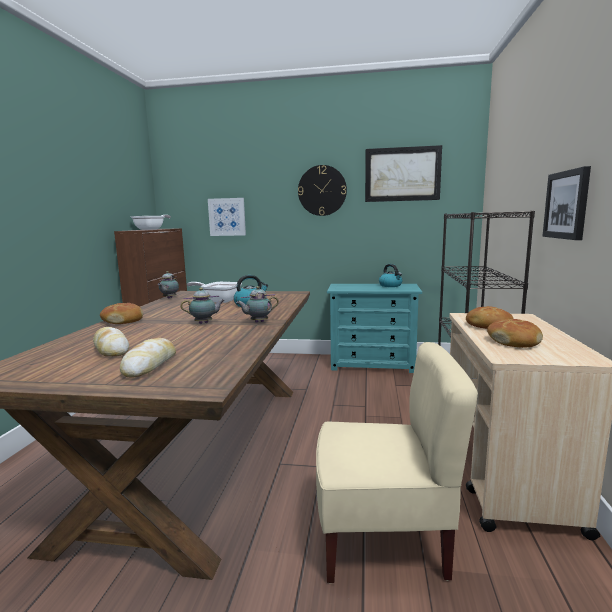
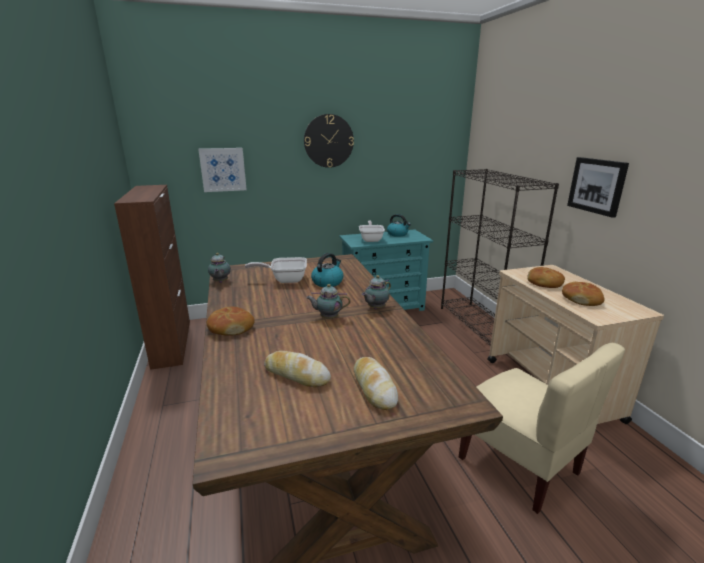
camera: 25 degrees left, 10 degrees up
frying pan [131,215,171,230] -> frying pan moved to [359,220,385,242]
teapot [181,288,225,324] -> teapot turned 135 degrees counterclockwise [306,284,351,319]
beige chair [316,342,478,583] -> beige chair turned 75 degrees clockwise [459,343,625,514]
picture [365,145,442,202] -> none

